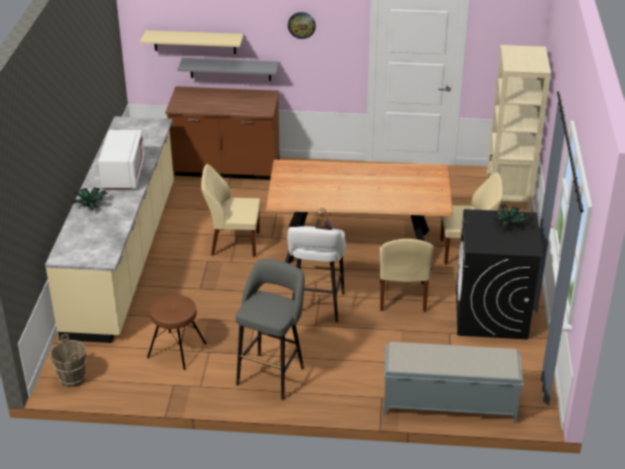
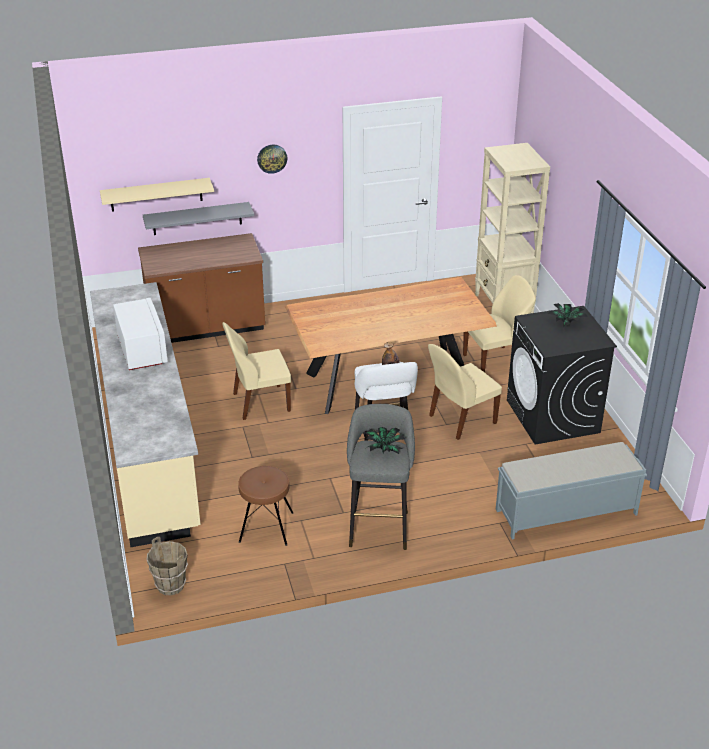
camera: 20 degrees left, 0 degrees up
potted plant [71,187,108,210] -> potted plant moved to [365,427,405,454]
beige chair [380,239,434,312] -> beige chair turned 75 degrees clockwise [428,344,502,440]

